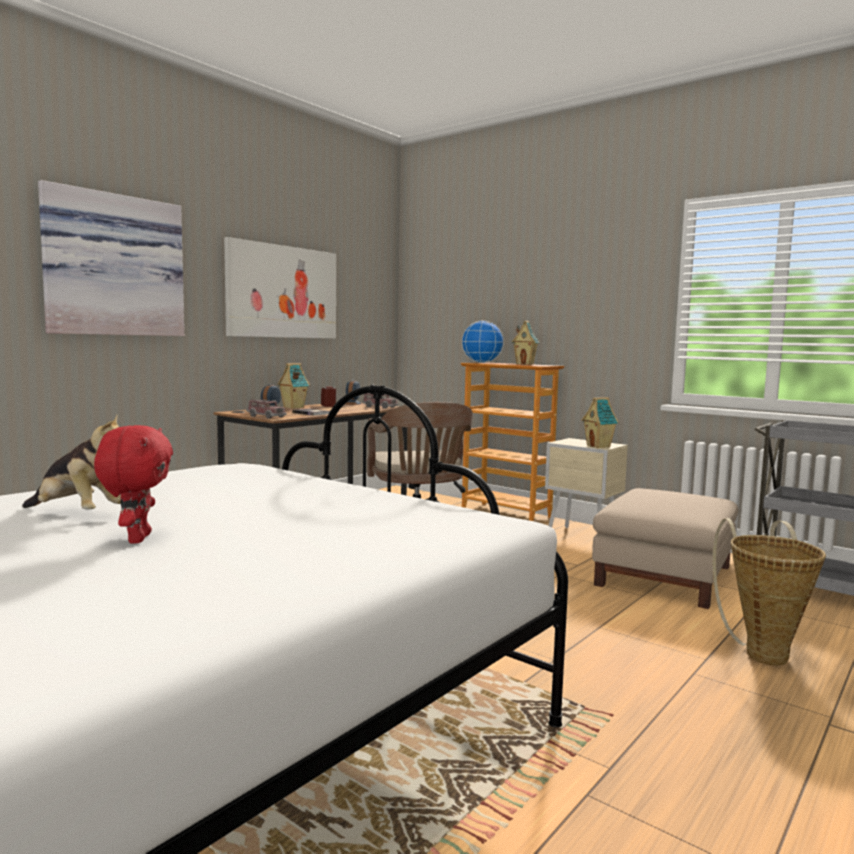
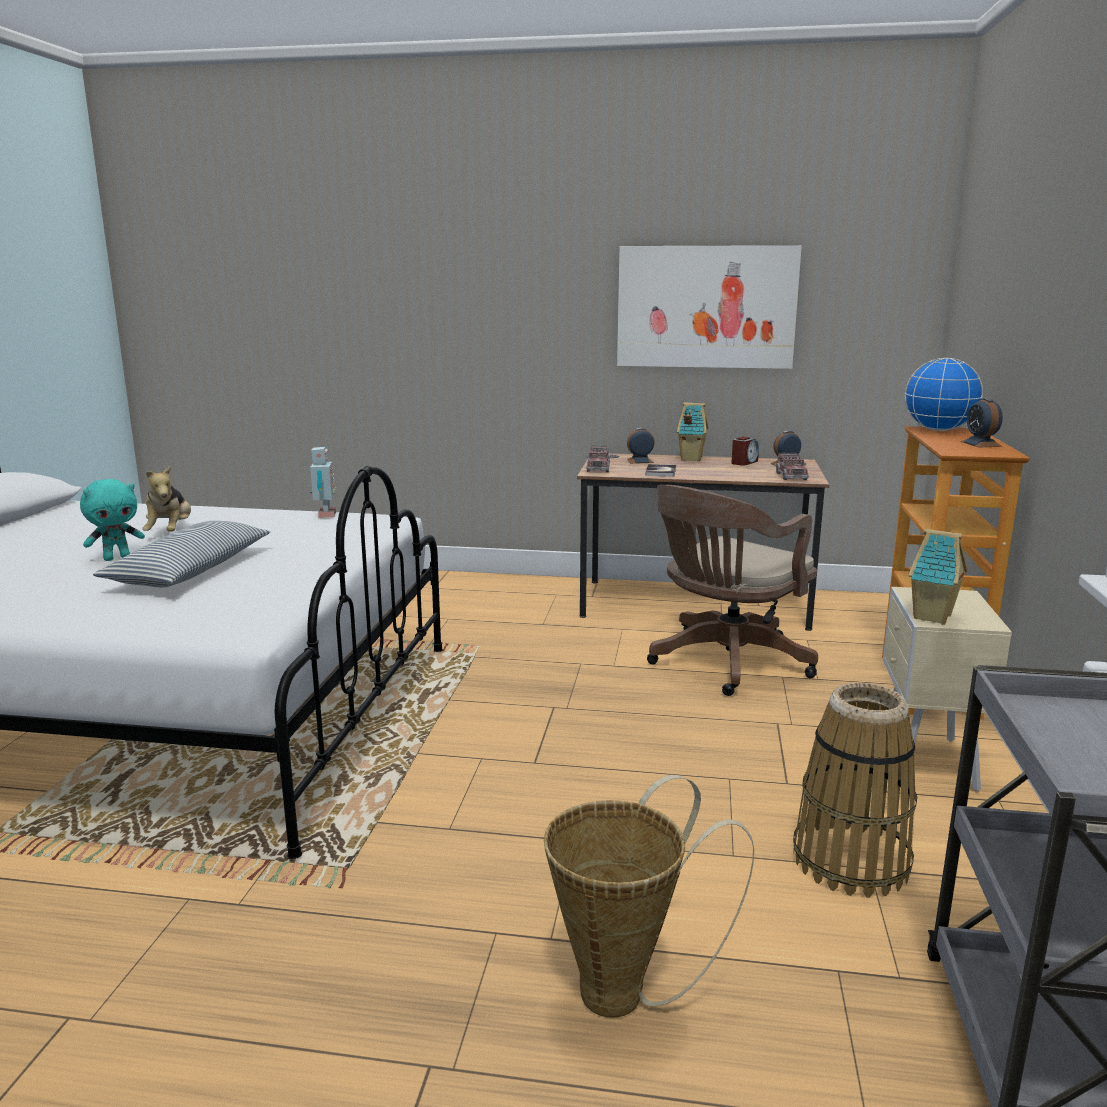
camera: 60 degrees right, 10 degrees up
picture [38,180,184,336] -> none
red plush toy [94,425,173,543] -> turquoise plush toy [80,479,145,561]
toy house [511,320,540,365] -> alarm clock [960,398,1003,448]
beige ottoman [592,488,738,609] -> basket [793,683,917,898]
none -> pillow [93,521,270,588]
none -> toy robot [310,447,336,518]

